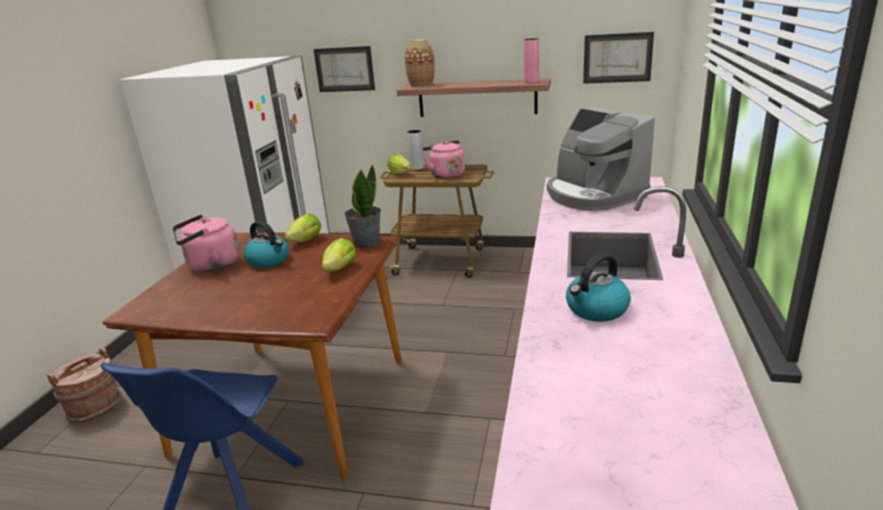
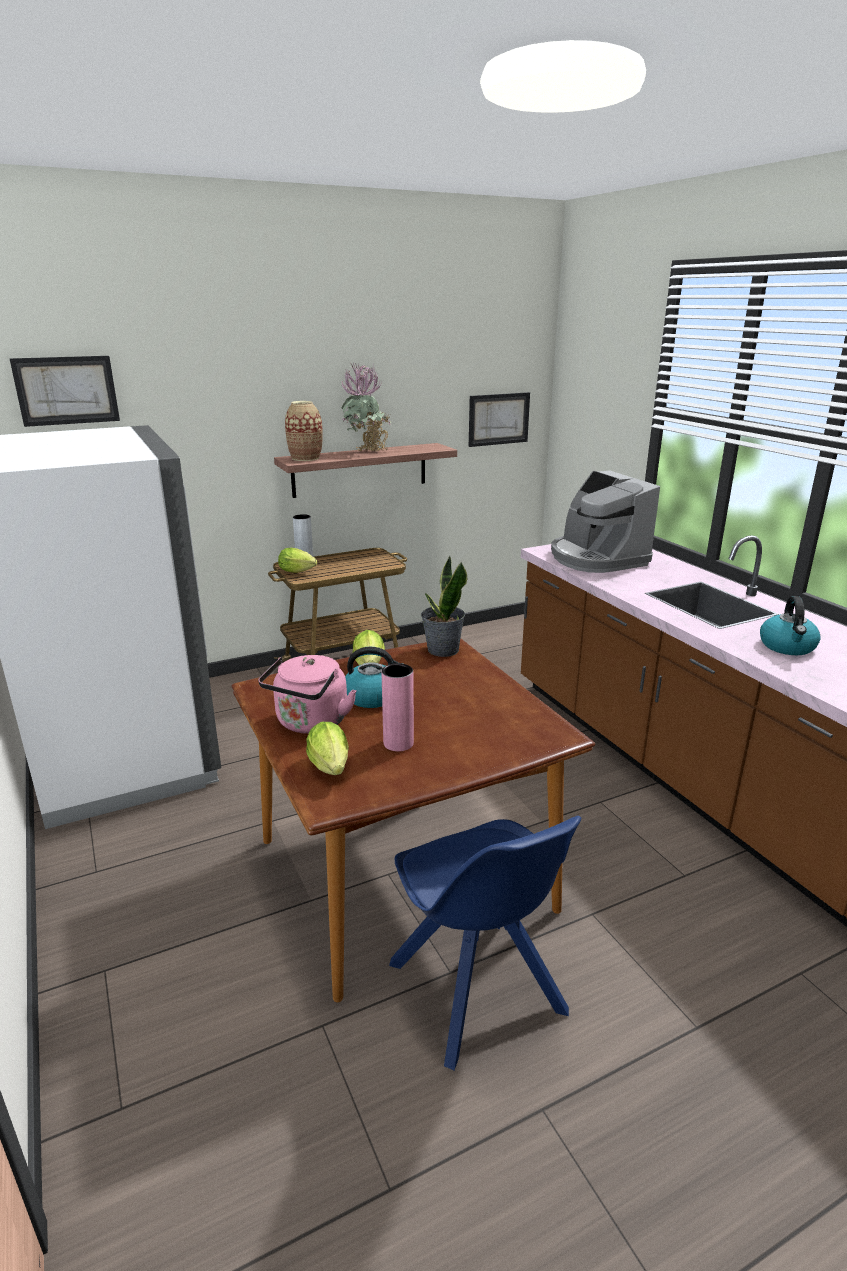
camera: 40 degrees left, 0 degrees up
brown bucket [47,347,122,424] -> none
picture [313,46,375,92] -> picture moved to [10,356,120,427]
lettuce [322,238,356,271] -> lettuce moved to [306,722,349,775]
pink kettle [423,141,465,179] -> none
pink vase [524,38,539,83] -> pink vase moved to [381,663,414,751]
coffee machine [547,107,655,211] -> coffee machine turned 45 degrees clockwise [551,471,660,573]
none -> potted plant [341,363,392,452]

